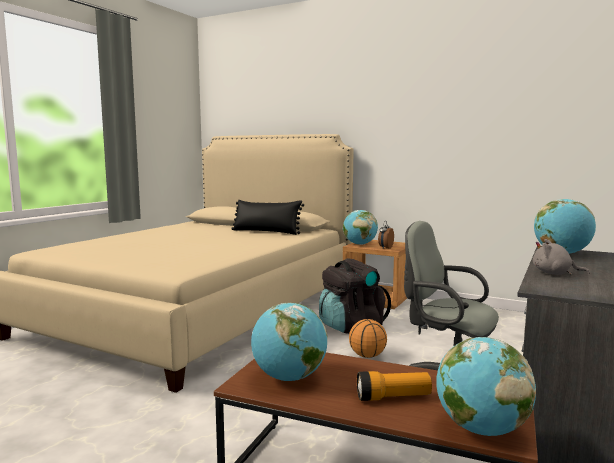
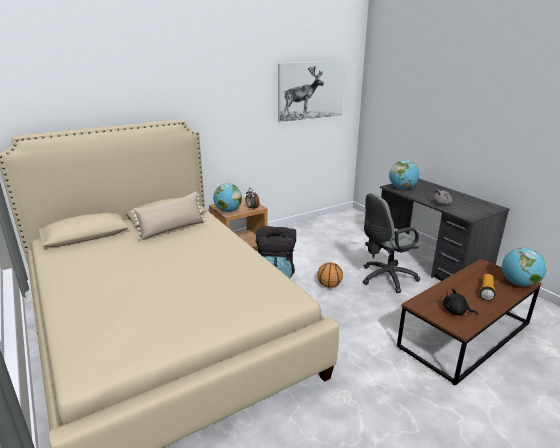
camera: 60 degrees left, 15 degrees up
black pillow [231,200,304,235] -> beige pillow [131,191,205,240]
globe [251,303,327,381] -> black plush toy [443,288,478,316]
none -> picture [278,61,346,122]

